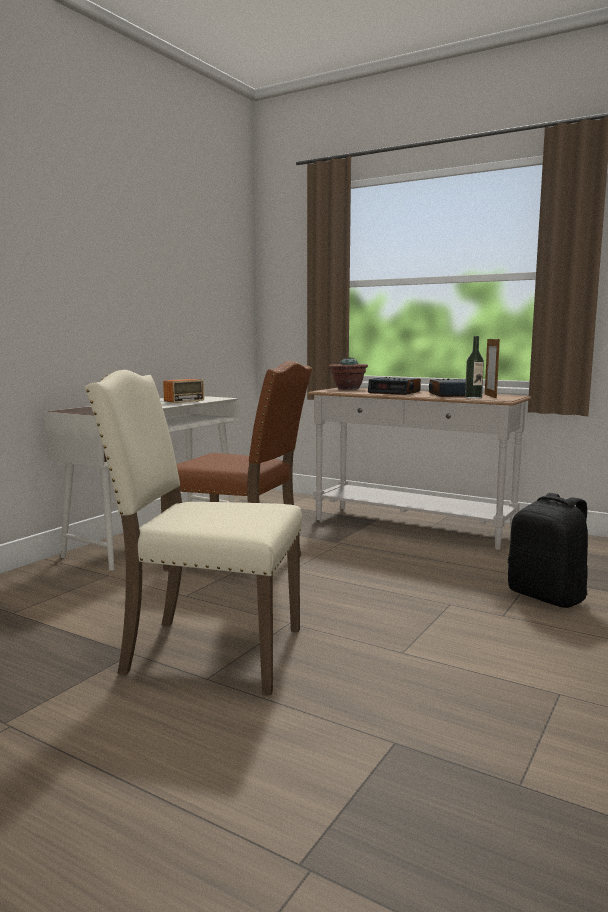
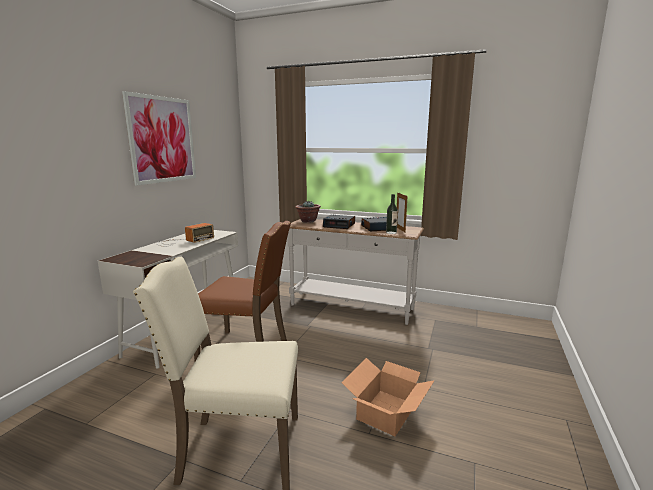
camera: 10 degrees left, 5 degrees up
black backpack [508,493,588,608] -> none
none -> picture [122,91,196,186]
none -> cardboard box [341,358,435,436]

